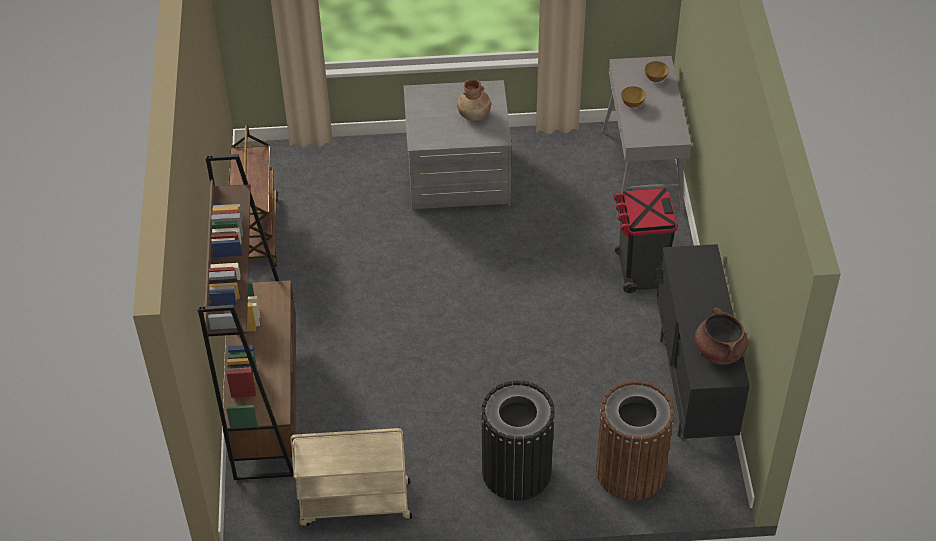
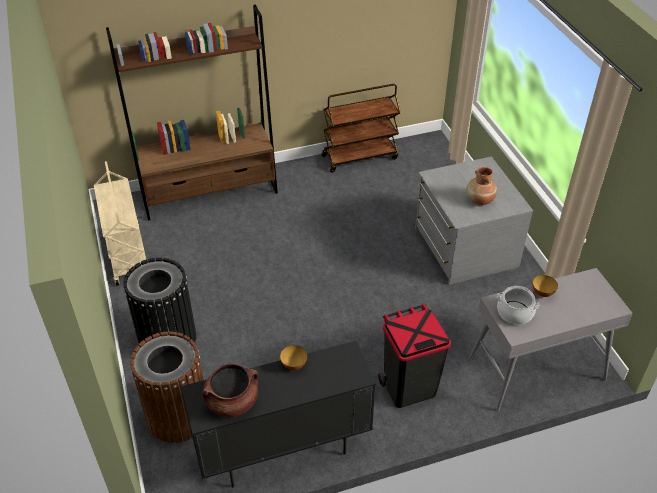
camera: 75 degrees right, 5 degrees down
bowl [645,61,669,82] -> bowl moved to [280,345,307,370]
none -> cooking pot [497,286,540,325]

